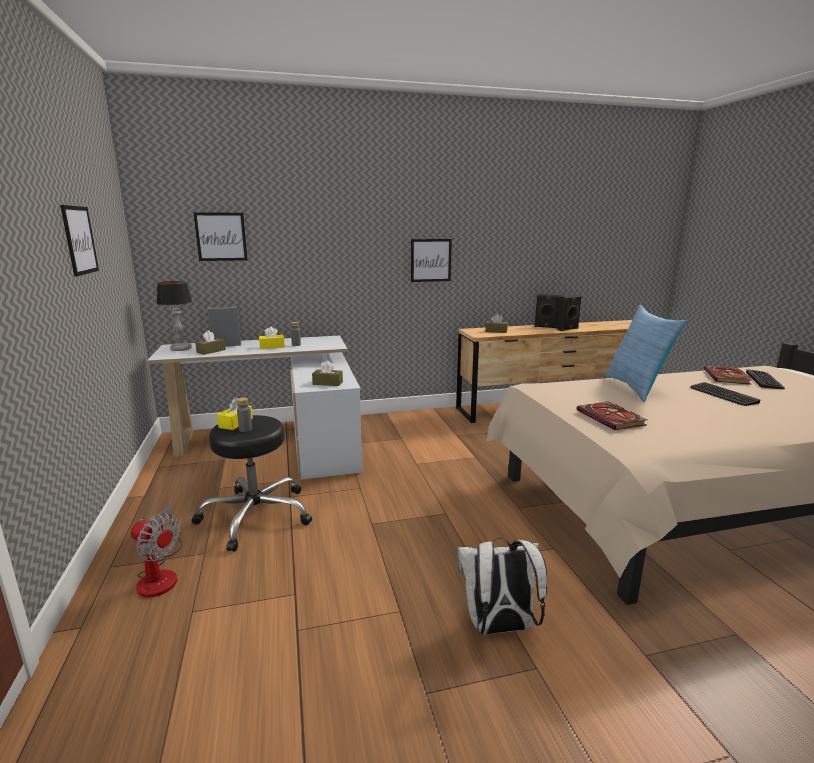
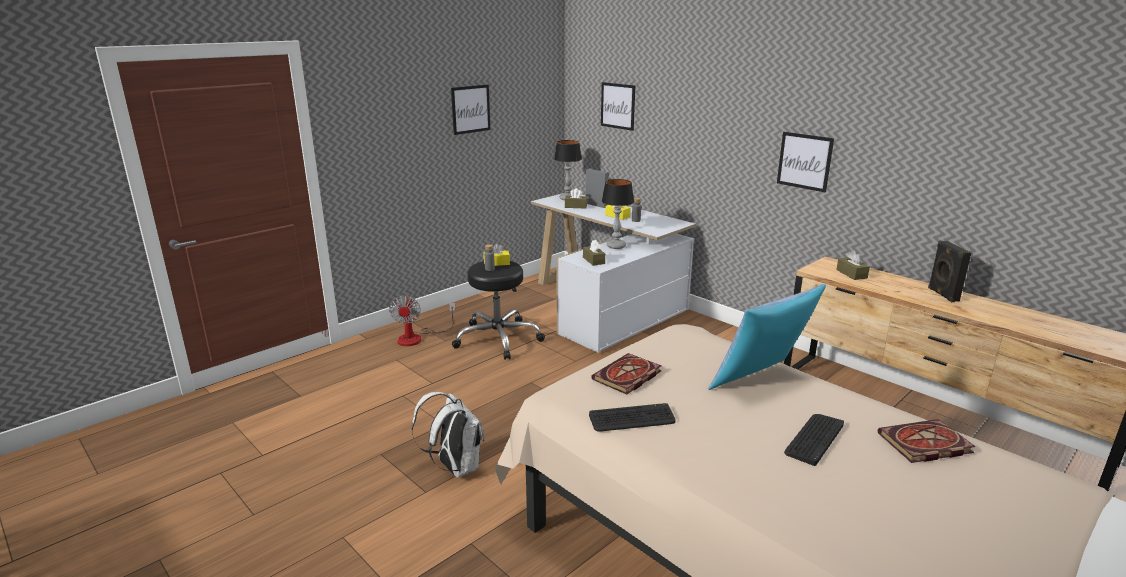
camera: 60 degrees right, 5 degrees up
black speaker [557,295,582,331] -> none
keyboard [746,369,785,389] -> keyboard moved to [589,403,675,431]
none -> table lamp [602,179,634,249]

